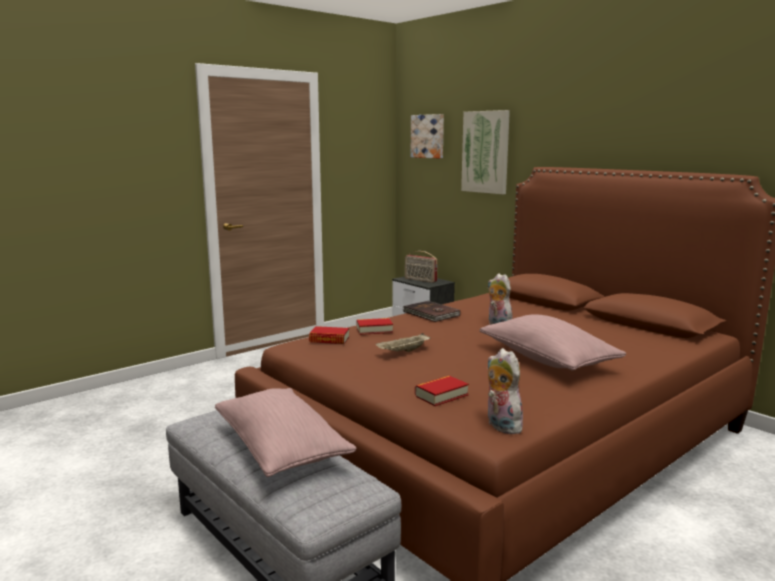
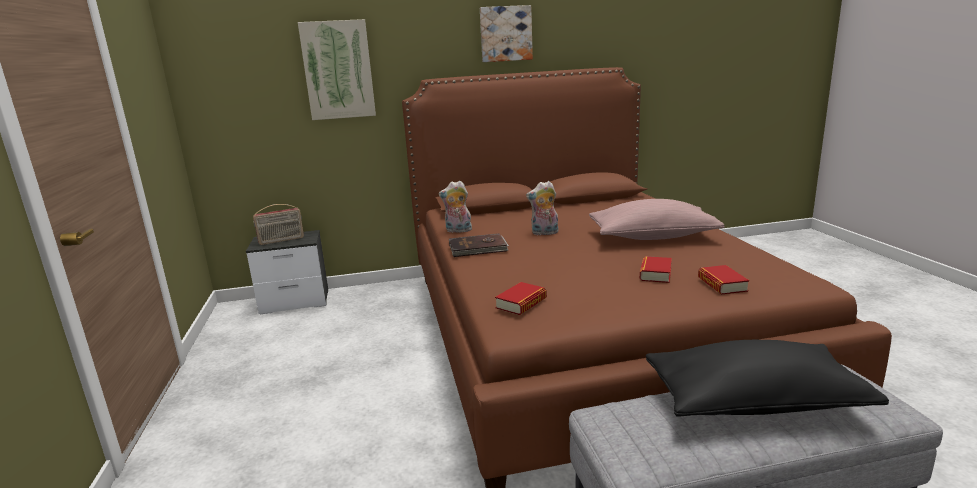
camera: 60 degrees left, 5 degrees up
pink pillow [215,388,357,477] -> black pillow [646,340,889,417]
book [357,318,393,335] -> book moved to [640,256,672,283]
beige tray [376,333,430,352] -> none
picture [411,114,444,159] -> picture moved to [480,5,533,62]
plush toy [487,348,525,434] -> plush toy moved to [439,181,472,233]

